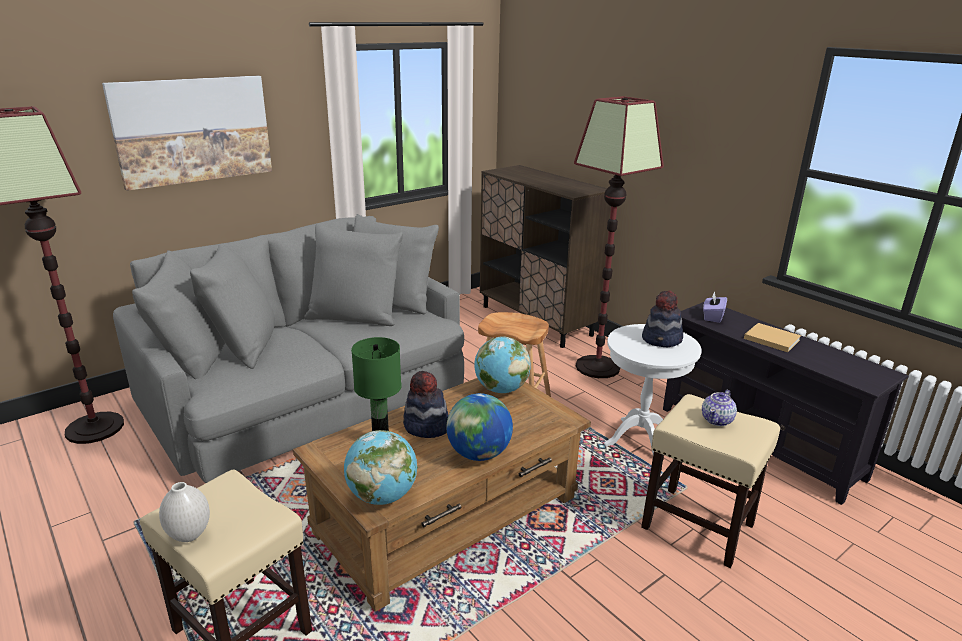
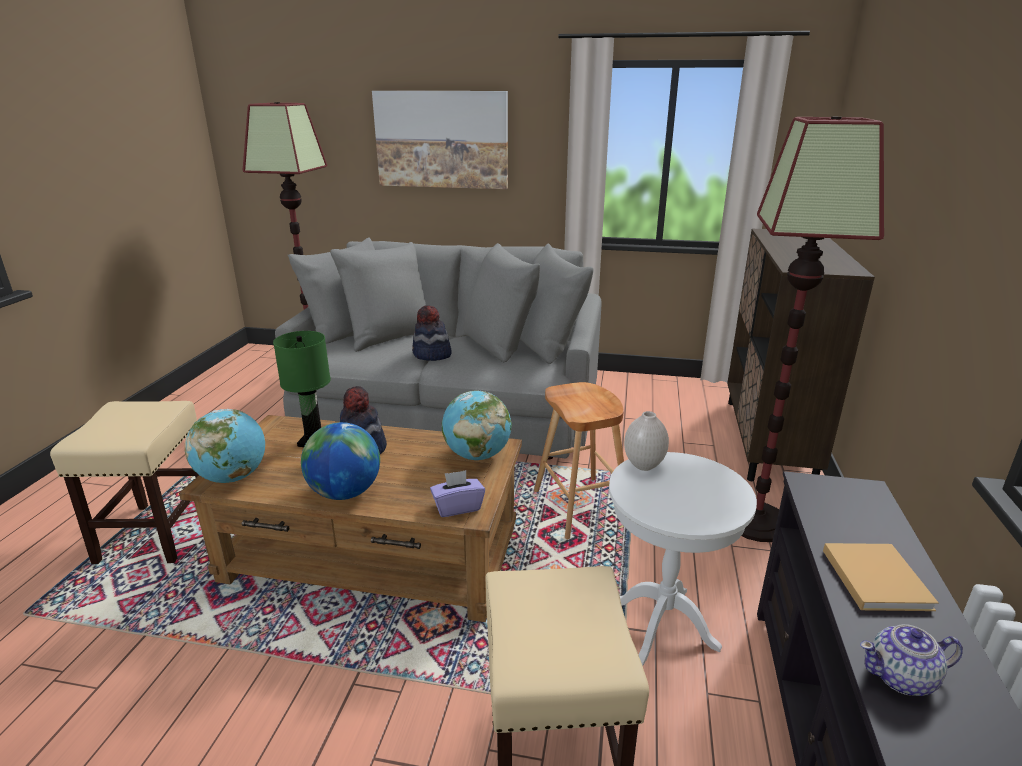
camera: 50 degrees right, 0 degrees up
white vase [159,482,210,542] -> white vase moved to [624,411,669,471]
hat [642,290,683,347] -> hat moved to [412,305,452,361]
teapot [702,389,737,426] -> teapot moved to [860,624,963,696]
purple tissue box [703,291,727,323] -> purple tissue box moved to [430,470,485,517]

